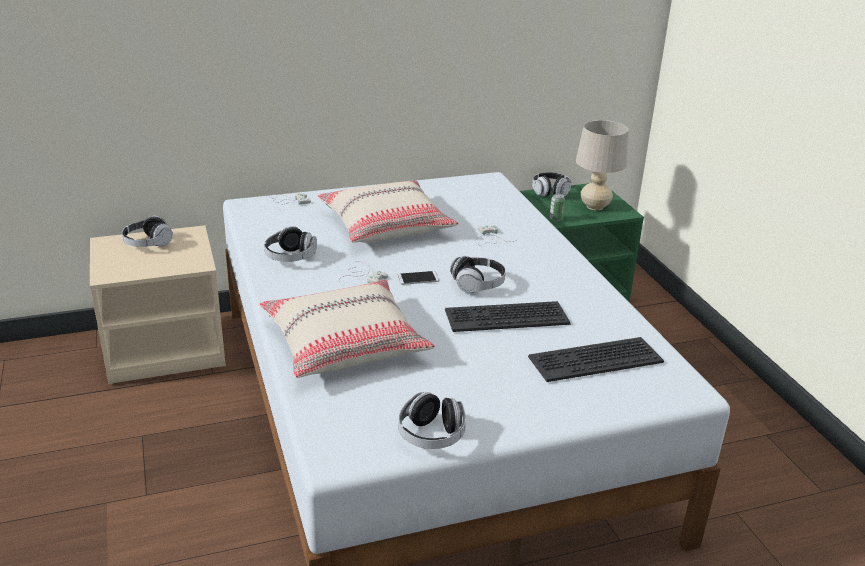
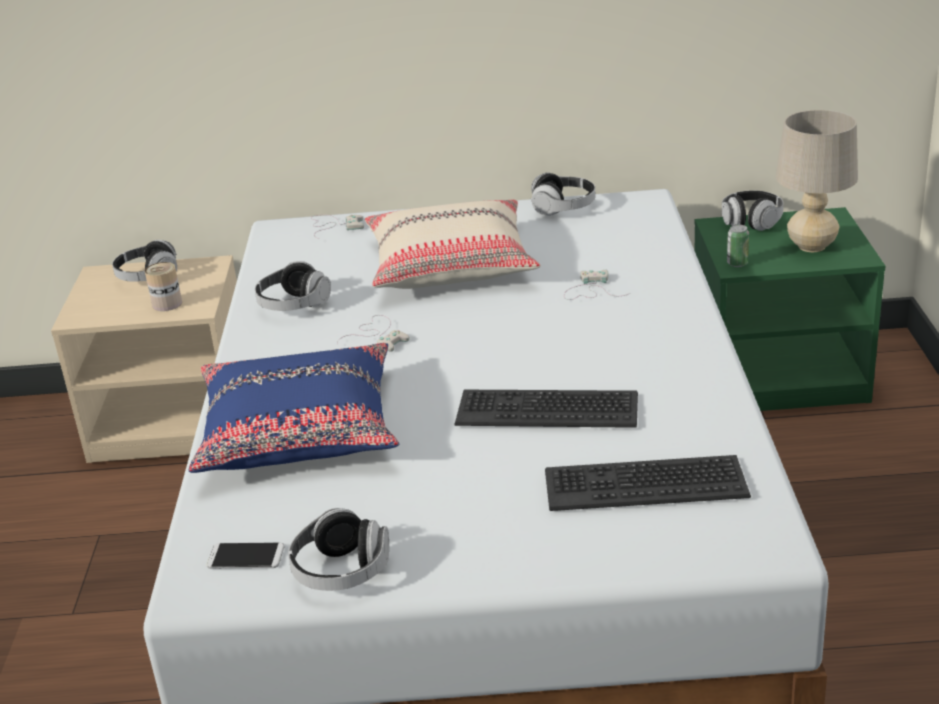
camera: 20 degrees right, 0 degrees up
beige pillow [259,279,435,378] -> blue pillow [188,343,399,473]
phone [397,271,439,285] -> phone moved to [206,543,285,569]
headphones [450,256,506,293] -> headphones moved to [531,173,595,216]
none -> can [145,262,182,311]

